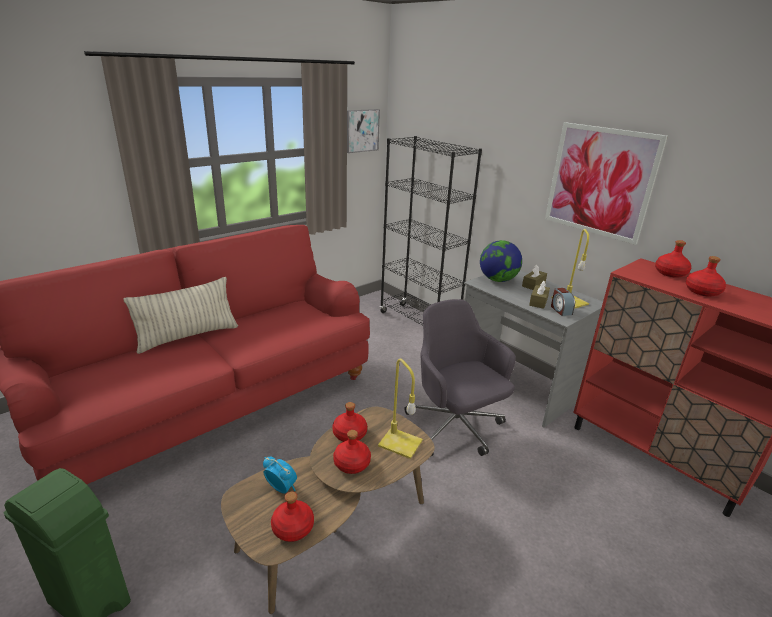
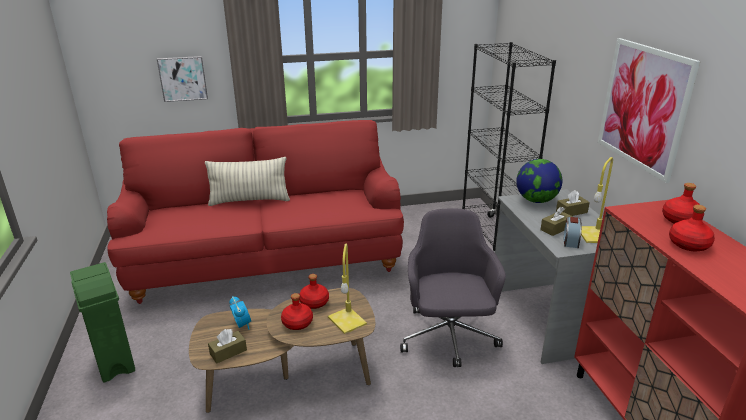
camera: 30 degrees right, 0 degrees up
red bottle [271,492,314,542] -> brown tissue box [208,329,247,364]
picture [347,109,380,153] -> picture moved to [157,56,208,102]

